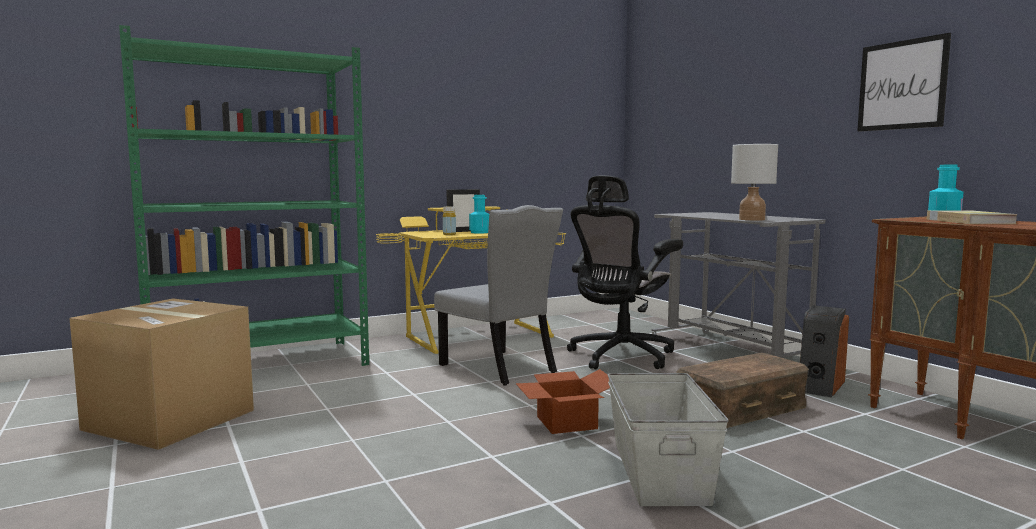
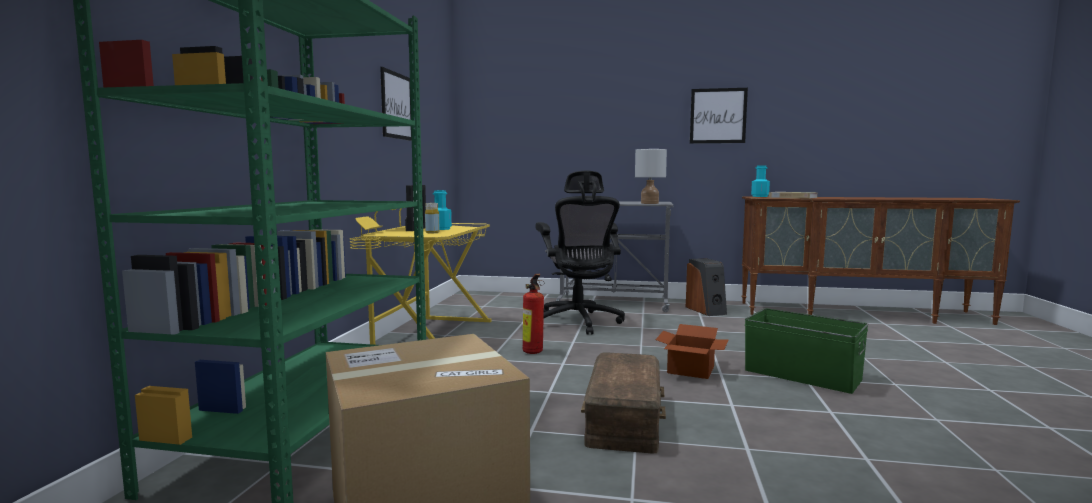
camera: 50 degrees left, 0 degrees up
grey chair [434,205,563,386] -> fire extinguisher [523,274,544,354]
grey storage box [608,373,729,506] -> green storage box [745,308,869,394]
brown storage box [676,353,809,428] -> brown storage box moved to [581,352,666,454]
none -> picture [380,67,412,141]

